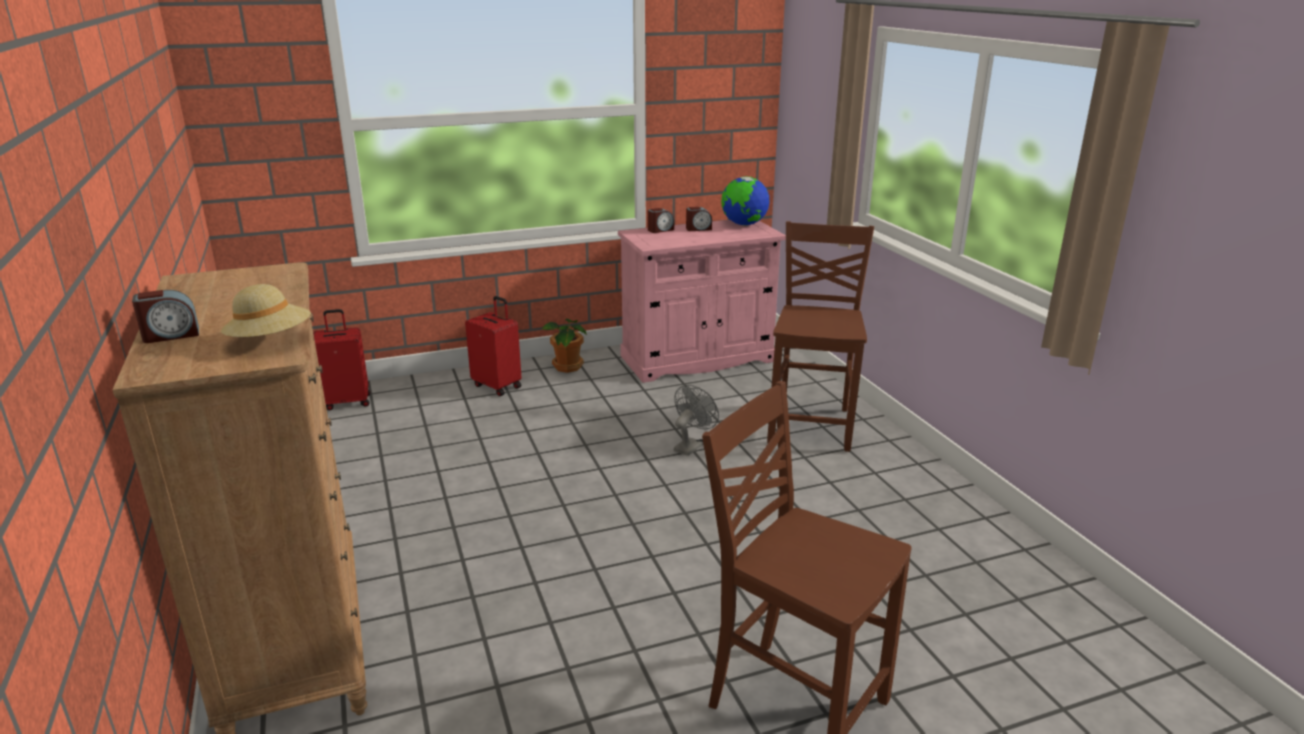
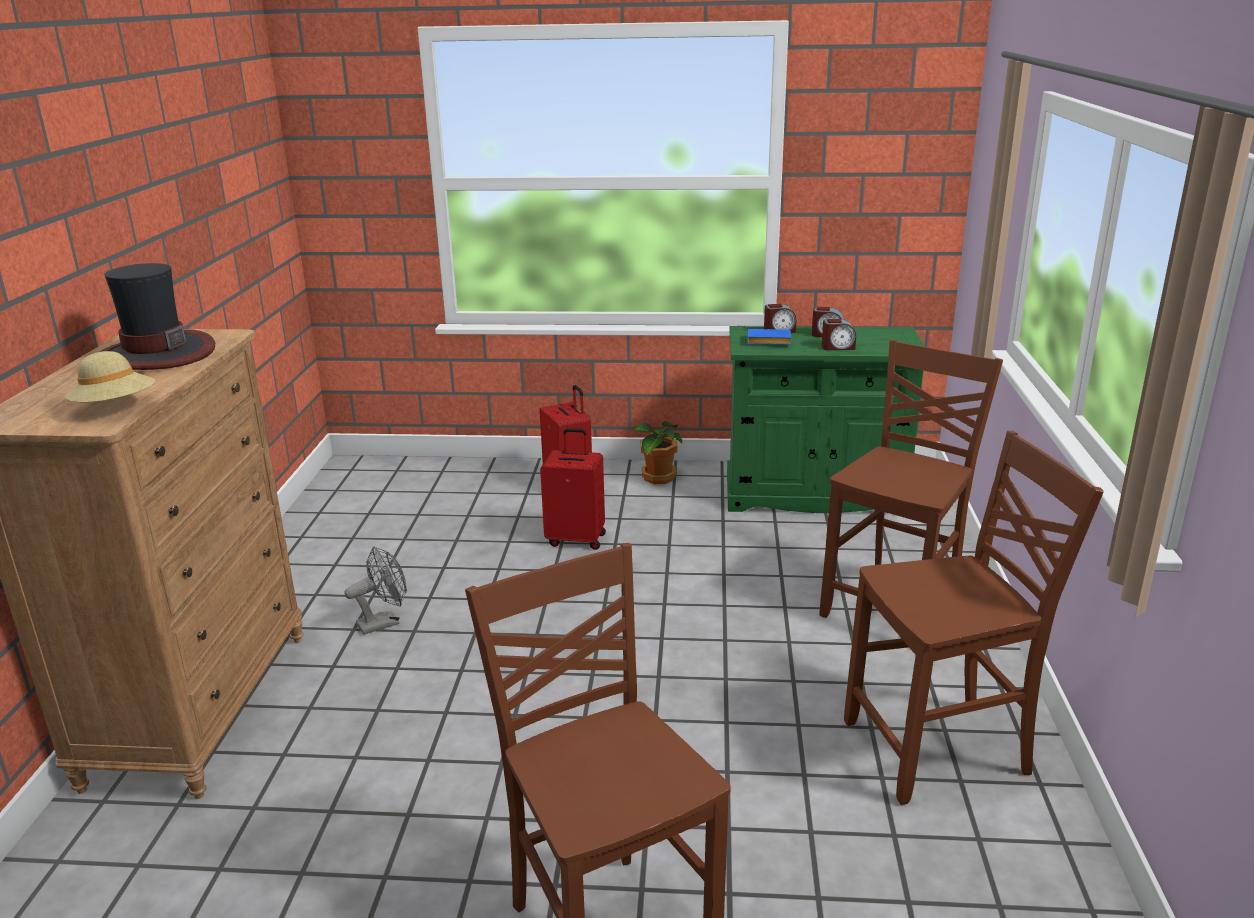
camera: 25 degrees right, 0 degrees up
alarm clock [132,290,199,343] -> alarm clock moved to [822,319,856,350]
red suitcase [313,309,370,410] -> red suitcase moved to [540,428,606,550]
pink cabinet [618,220,786,383] -> green cabinet [727,326,925,513]
grey fan [674,385,719,456] -> grey fan moved to [345,547,407,635]
globe [721,176,769,226] -> none
none -> hat [99,263,215,370]
none -> blue book [747,329,791,345]
none -> brown chair [844,431,1104,805]

